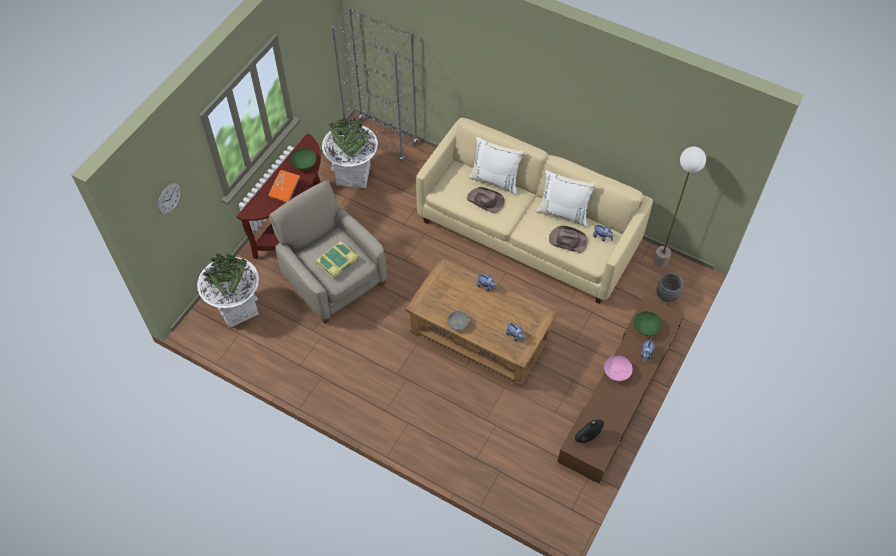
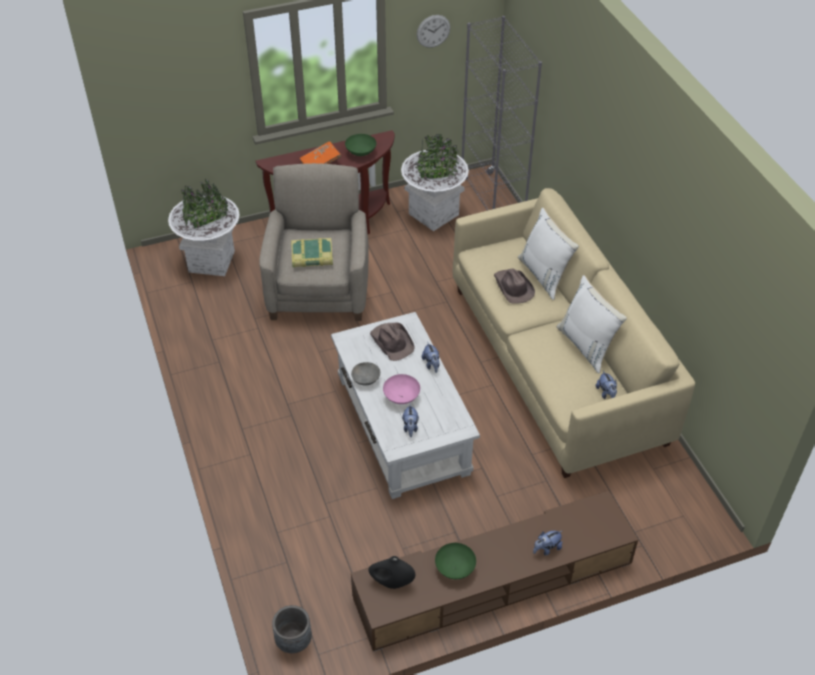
camera: 40 degrees right, 10 degrees down
wall clock [158,183,181,215] -> wall clock moved to [417,15,450,48]
brown coffee table [405,258,557,388] -> white coffee table [331,312,480,499]
brown hat [549,226,588,253] -> brown hat moved to [370,323,415,361]
pink bowl [604,355,633,381] -> pink bowl moved to [383,374,420,404]
green bowl [634,311,662,336] -> green bowl moved to [435,543,476,579]
floor lamp [653,146,706,267] -> none
grey planter [656,272,684,302] -> grey planter moved to [272,605,312,653]

